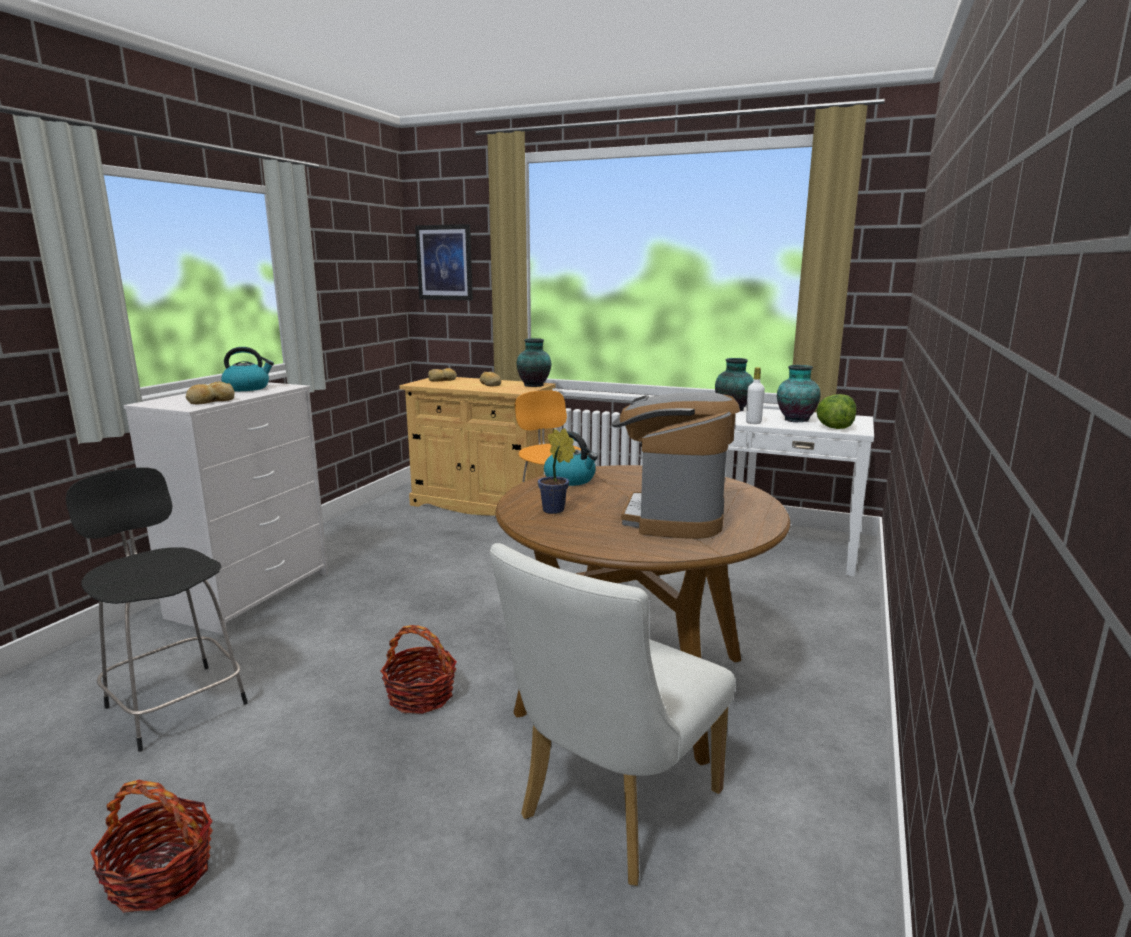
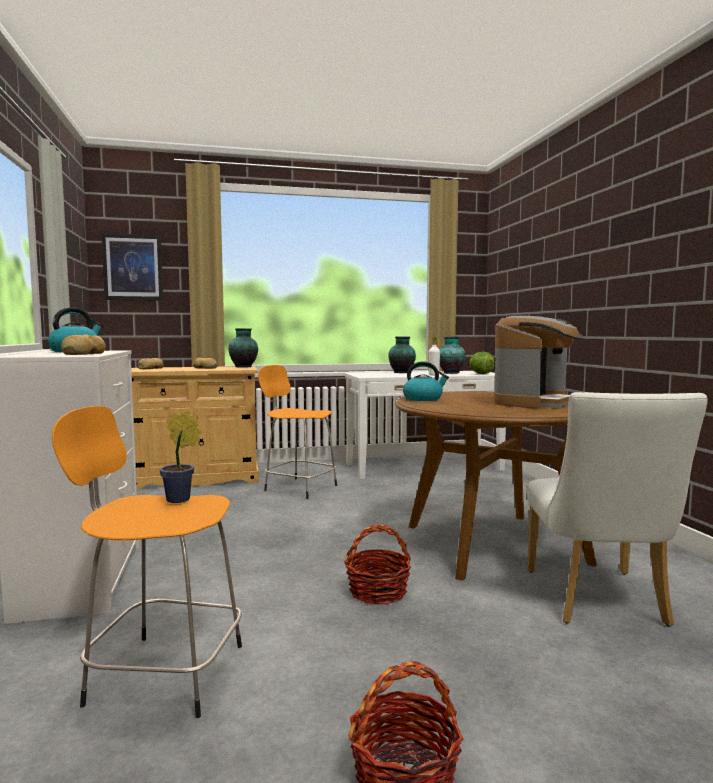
camera: 35 degrees left, 10 degrees down
black stool [66,467,248,752] -> orange stool [52,406,242,718]
potted plant [538,428,575,514] -> potted plant moved to [160,411,201,503]
coffee machine [612,392,740,539] -> coffee machine turned 120 degrees counterclockwise [494,316,584,409]

